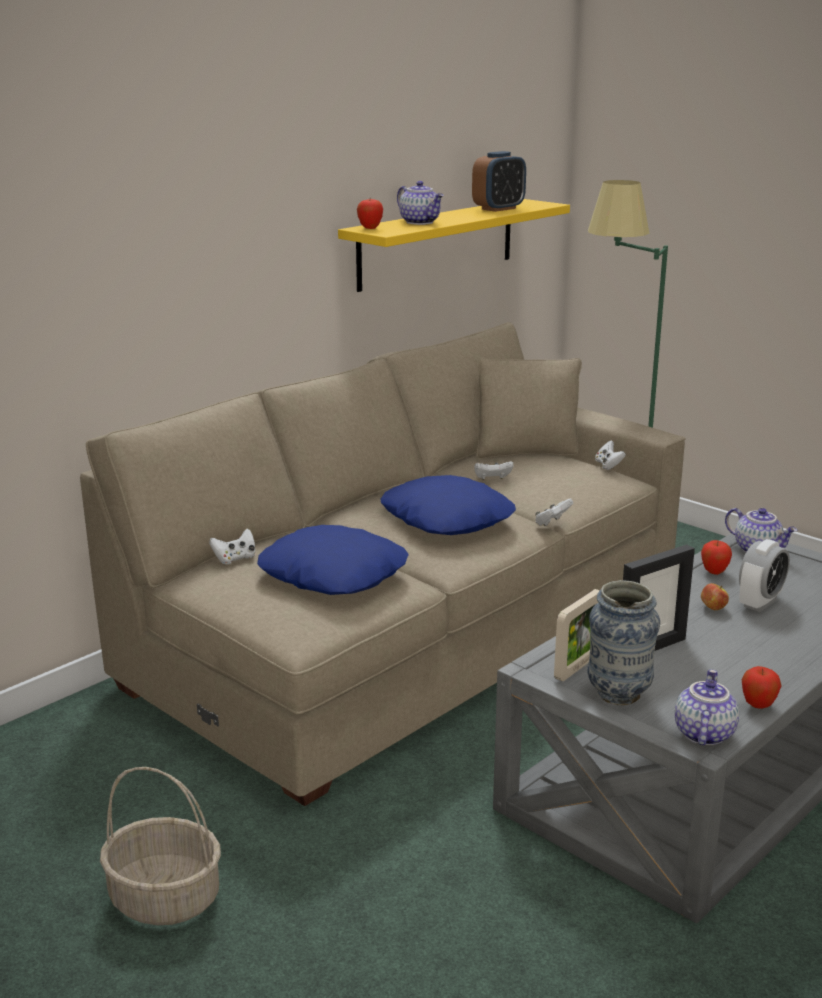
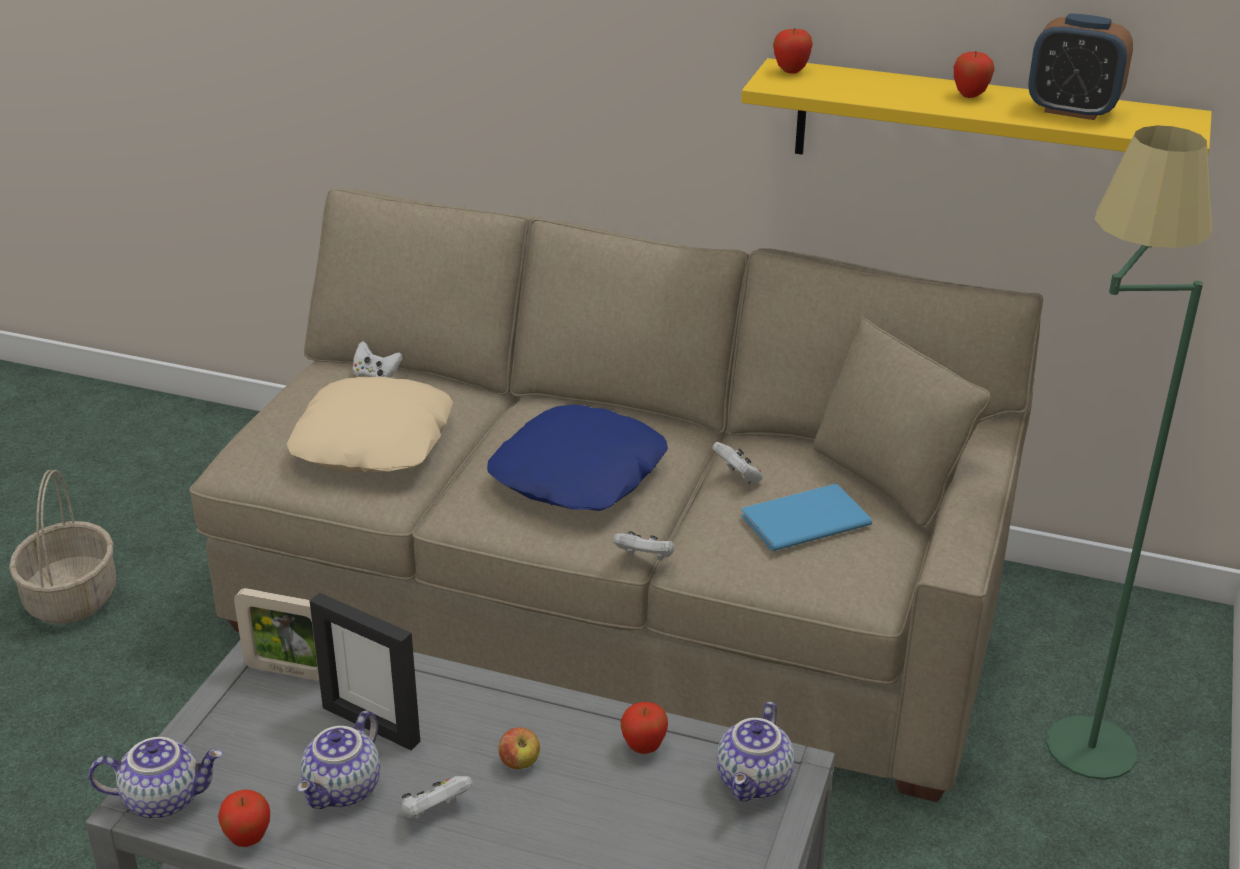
camera: 65 degrees right, 10 degrees up
blue pillow [257,525,409,595] -> beige pillow [286,376,453,473]
teapot [397,181,444,225] -> teapot moved to [297,710,380,809]
vase [588,580,660,705] -> none
white game controller [595,440,626,470] -> white game controller moved to [402,776,473,819]
alarm clock [739,539,790,612] -> none
none -> blue book [741,484,872,551]
none -> apple [954,51,995,98]

